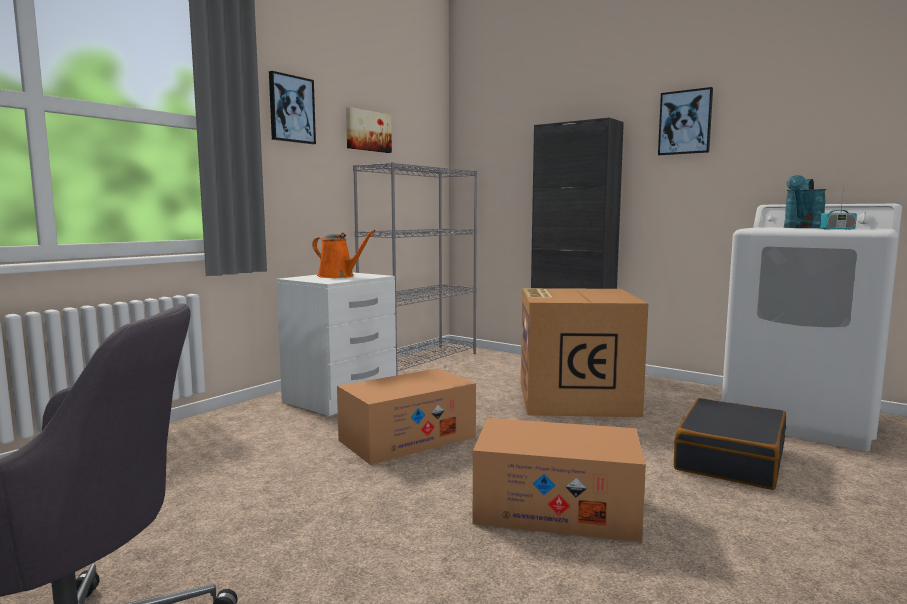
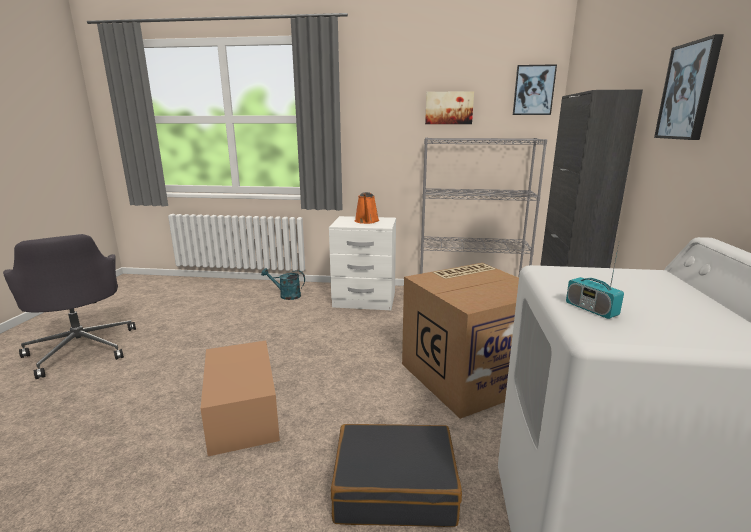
camera: 60 degrees right, 10 degrees up
picture [269,71,316,144] -> picture moved to [513,64,557,115]
cardboard box [337,368,476,465] -> none
turquoise watering can [784,175,827,228] -> turquoise watering can moved to [261,268,305,300]

